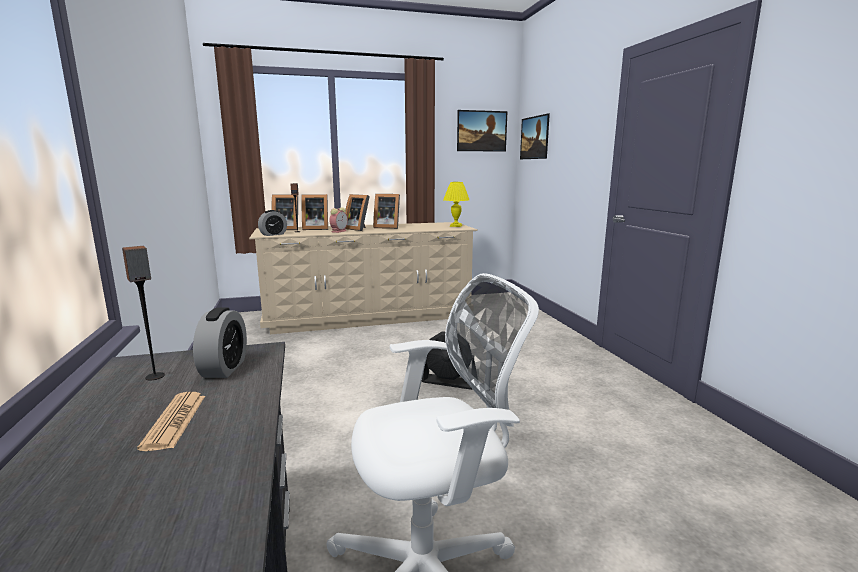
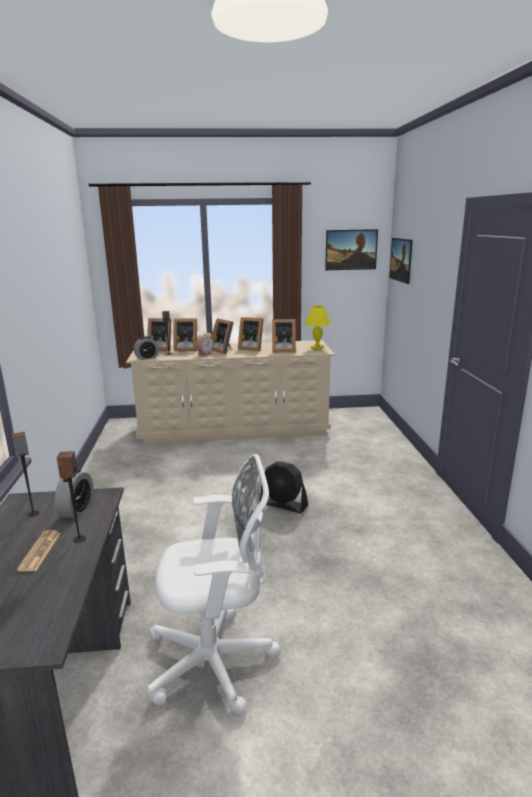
camera: 10 degrees right, 5 degrees up
none -> speaker [57,451,86,543]
none -> picture frame [272,319,296,352]

